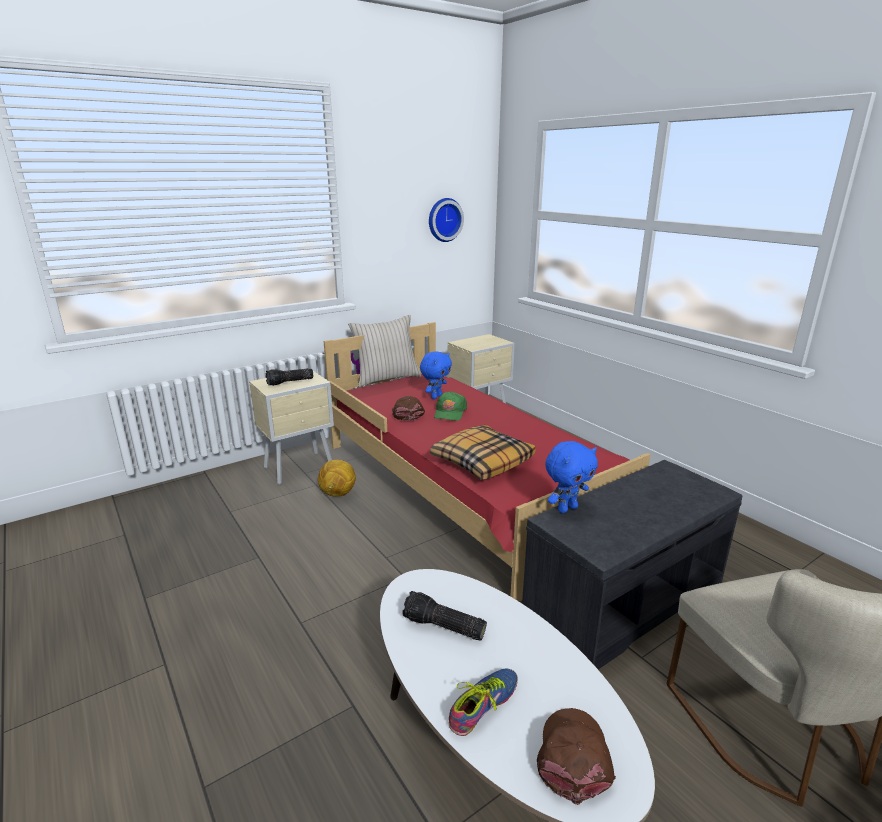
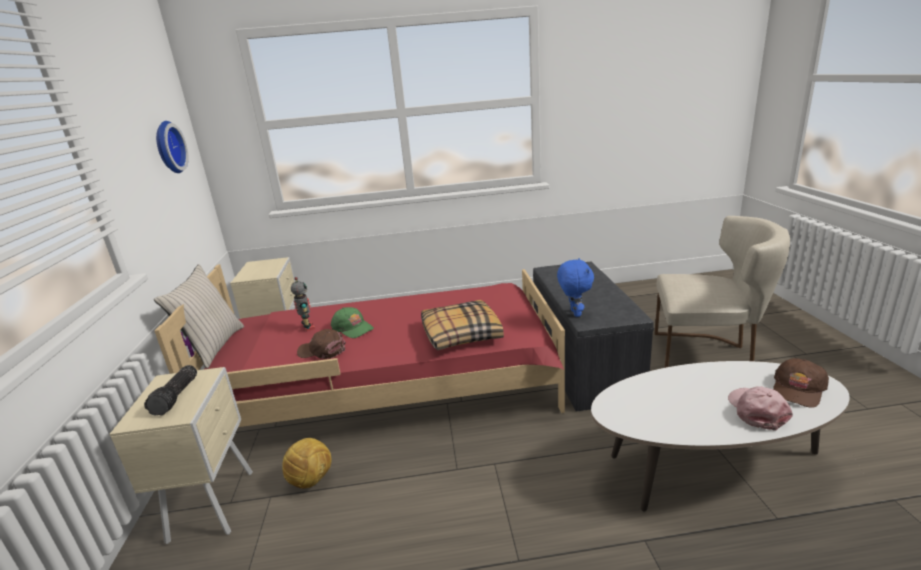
camera: 60 degrees left, 0 degrees up
flashlight [402,591,487,641] -> none
blue plush toy [420,351,452,399] -> toy robot [291,277,315,331]
shoe [449,668,518,736] -> pink cap [728,386,793,431]
brown cap [537,708,616,805] -> brown cap turned 90 degrees counterclockwise [773,358,829,408]

